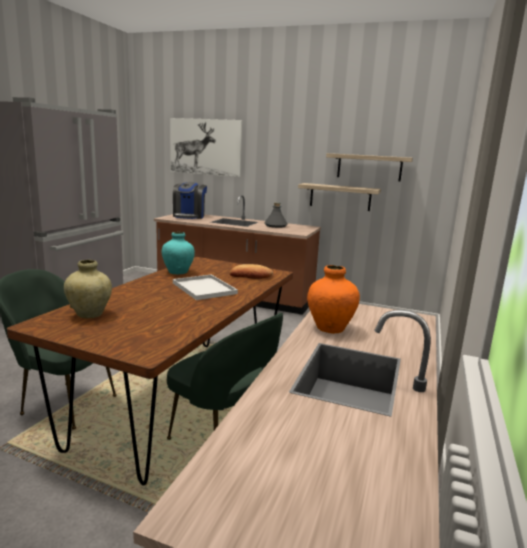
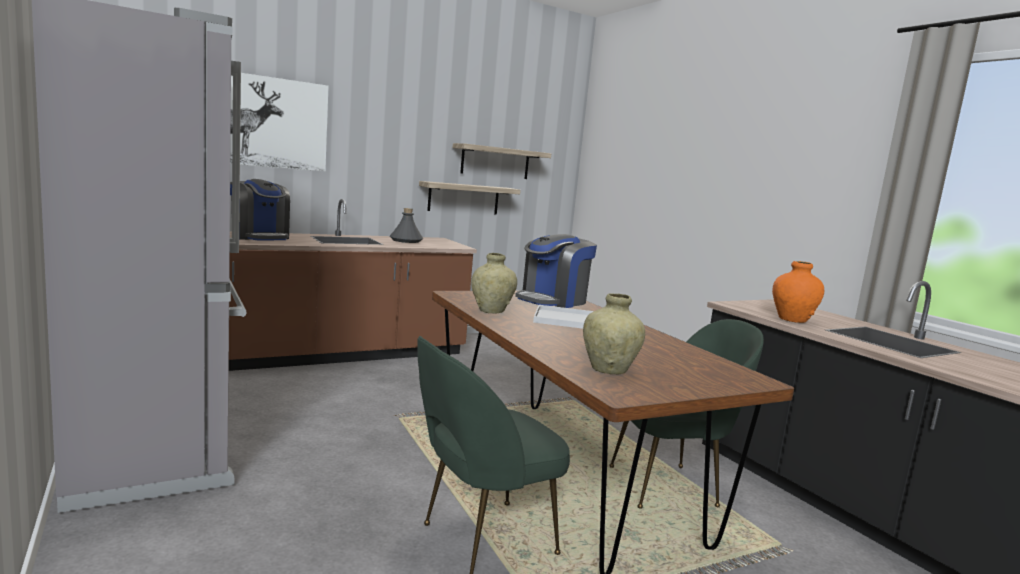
camera: 50 degrees left, 5 degrees down
turquoise vase [161,232,195,274] -> beige vase [471,253,517,314]
bread [230,264,273,279] -> coffee machine [515,234,597,308]

